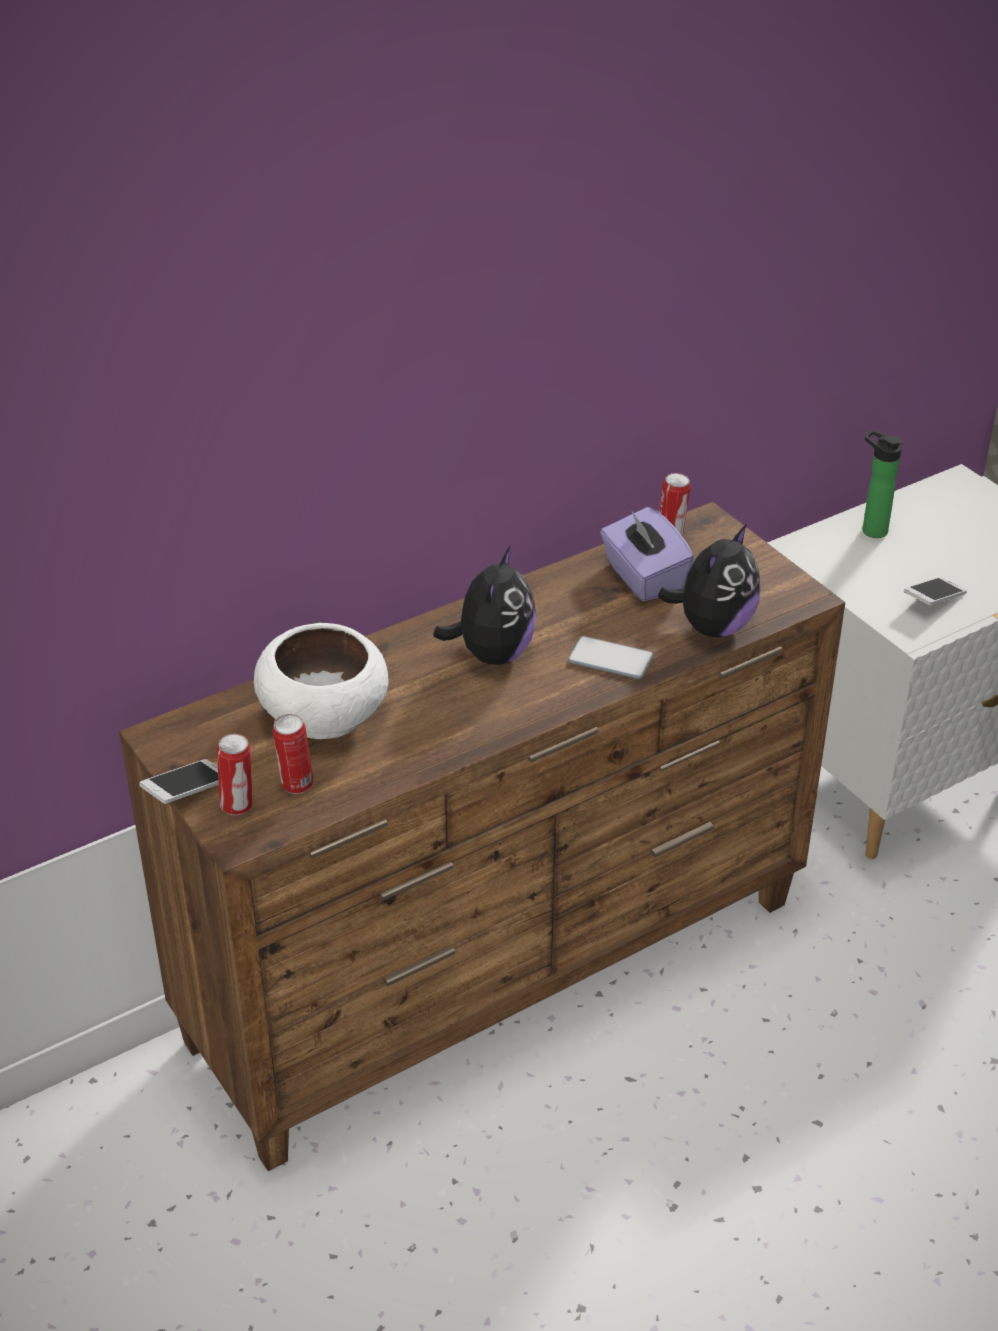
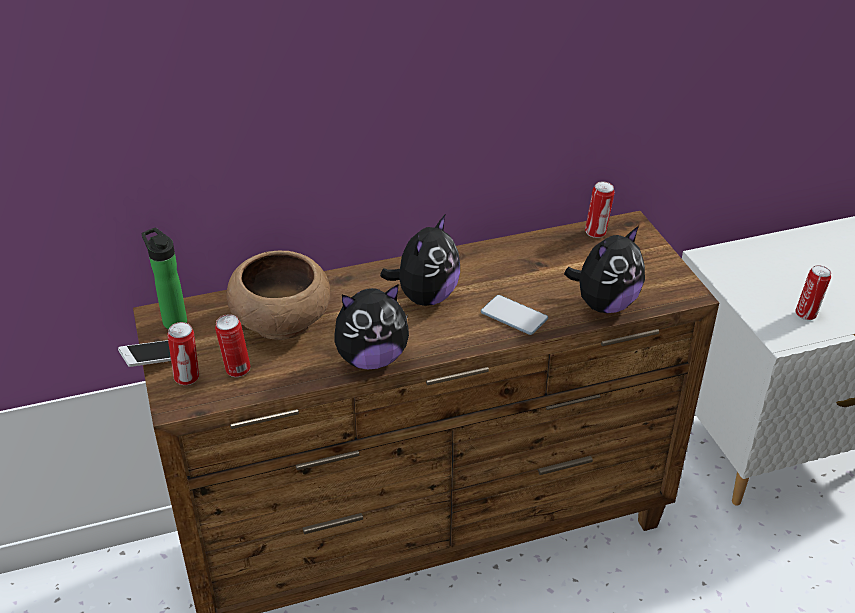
camera: 15 degrees right, 0 degrees up
white bowl [254,623,389,739] -> brown bowl [226,250,330,340]
purple tissue box [600,507,694,601] -> none
bottle [863,430,903,538] -> bottle moved to [141,228,187,329]
phone [903,577,967,605] -> can [796,265,831,320]
none -> plush toy [335,284,409,369]

